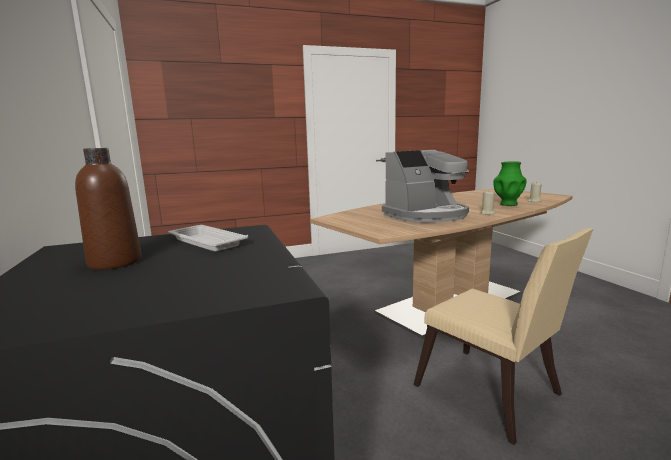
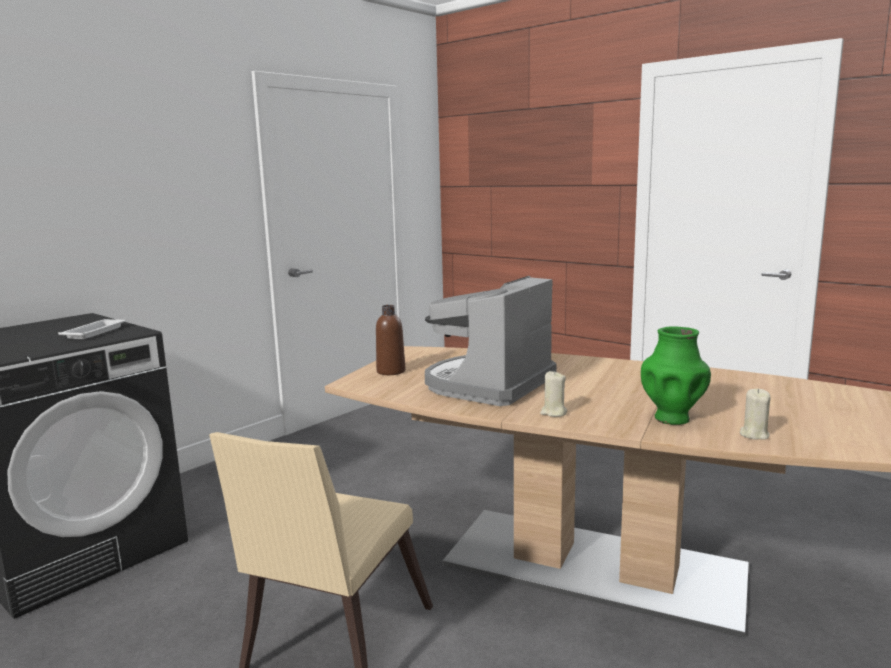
camera: 60 degrees right, 0 degrees up
brown bottle [75,148,142,270] -> brown bottle moved to [376,305,405,375]
coffee machine [382,150,469,223] -> coffee machine turned 90 degrees clockwise [425,276,557,406]

